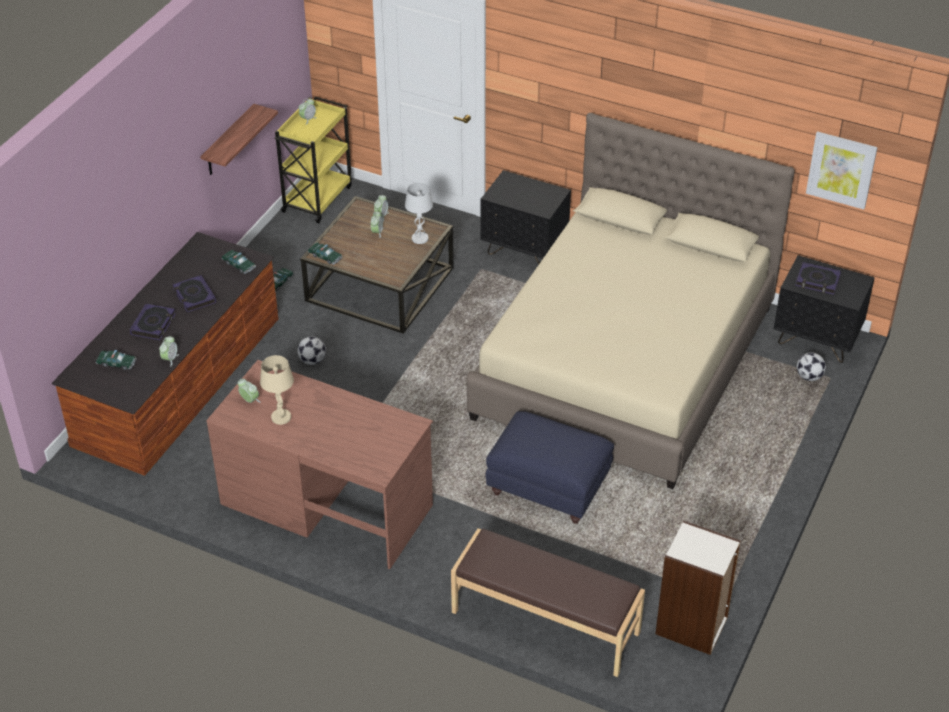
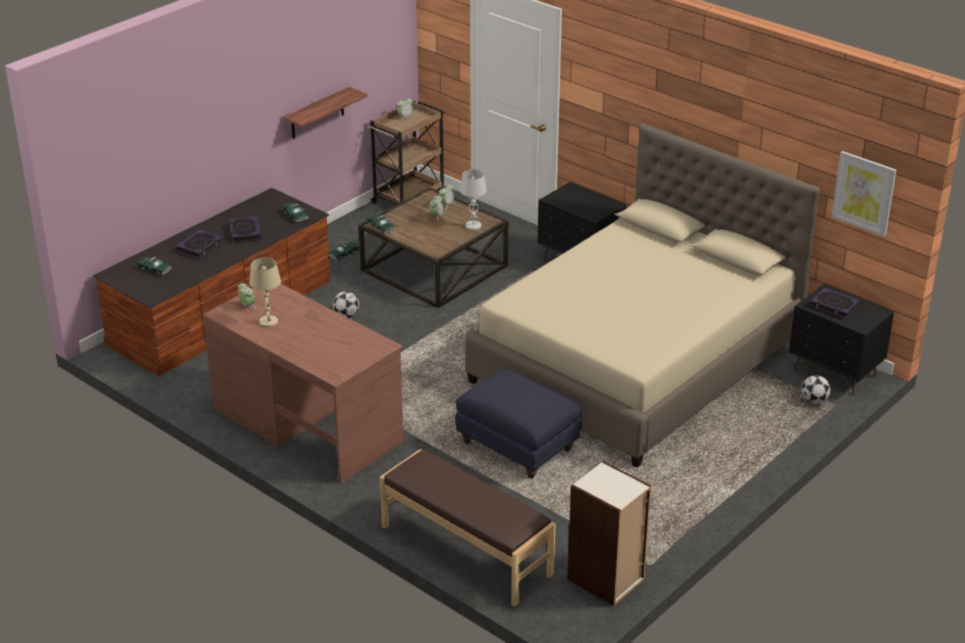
camera: 15 degrees right, 10 degrees down
alarm clock [159,336,179,366] -> none
yellow cart [275,97,352,223] -> brown cart [368,101,445,206]

